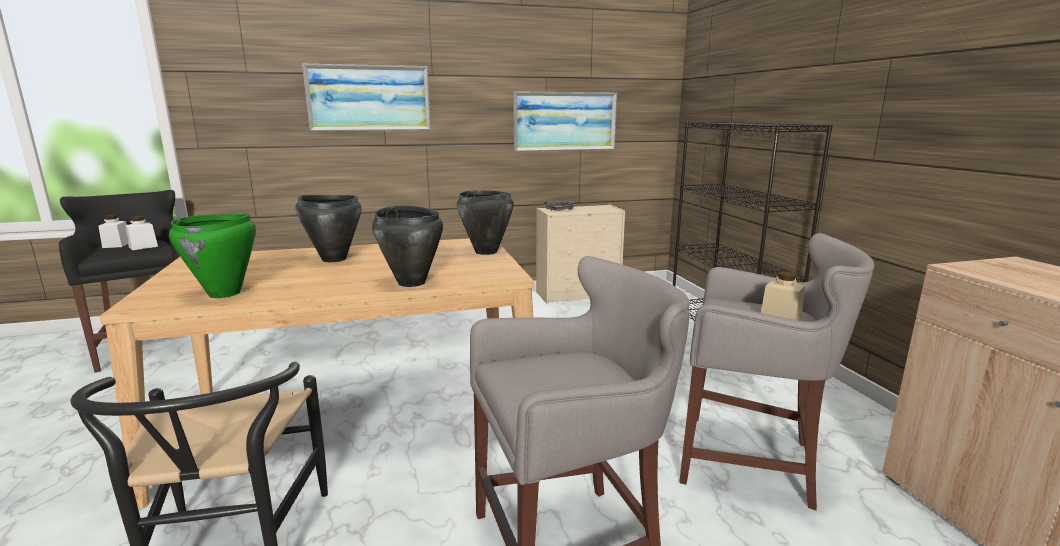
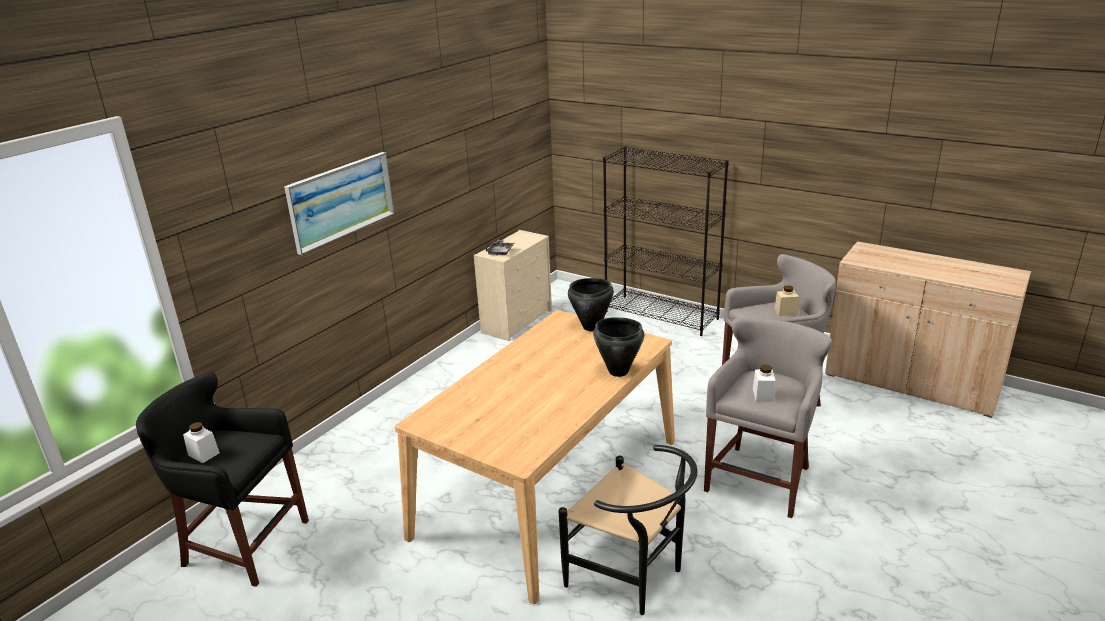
camera: 40 degrees left, 10 degrees up
white jar [125,216,158,250] -> white jar moved to [753,365,776,402]
green cooking pot [169,214,256,298] -> none
black cooking pot [296,195,362,262] -> none
picture [513,91,617,152] -> none

